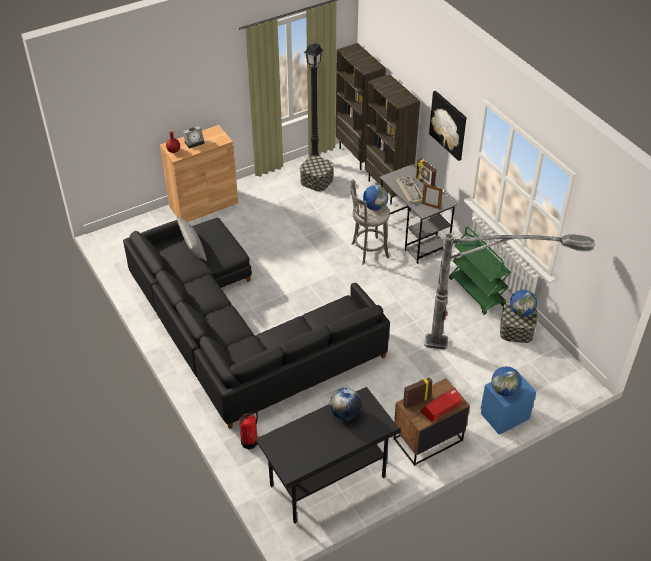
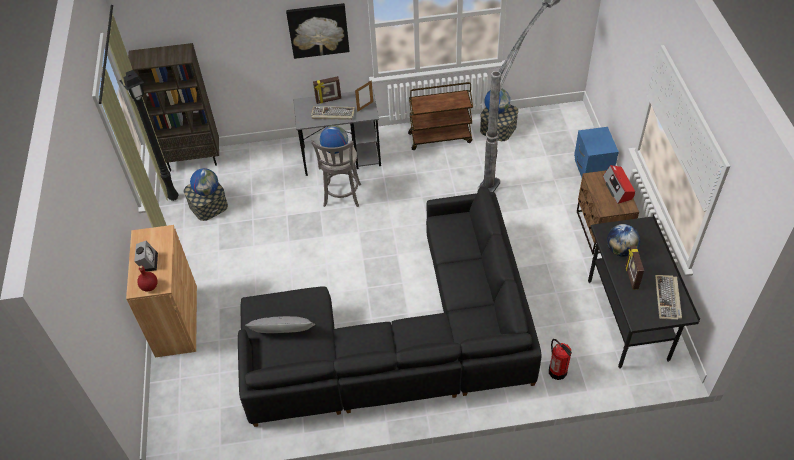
camera: 65 degrees left, 5 degrees up
brown bookcase [365,74,420,204] -> none
picture frame [403,377,432,409] -> picture frame moved to [625,245,644,290]
green cart [449,226,511,315] -> brown cart [408,82,473,150]
globe [491,366,522,396] -> globe moved to [190,168,218,196]
none -> keyboard [655,275,682,320]

